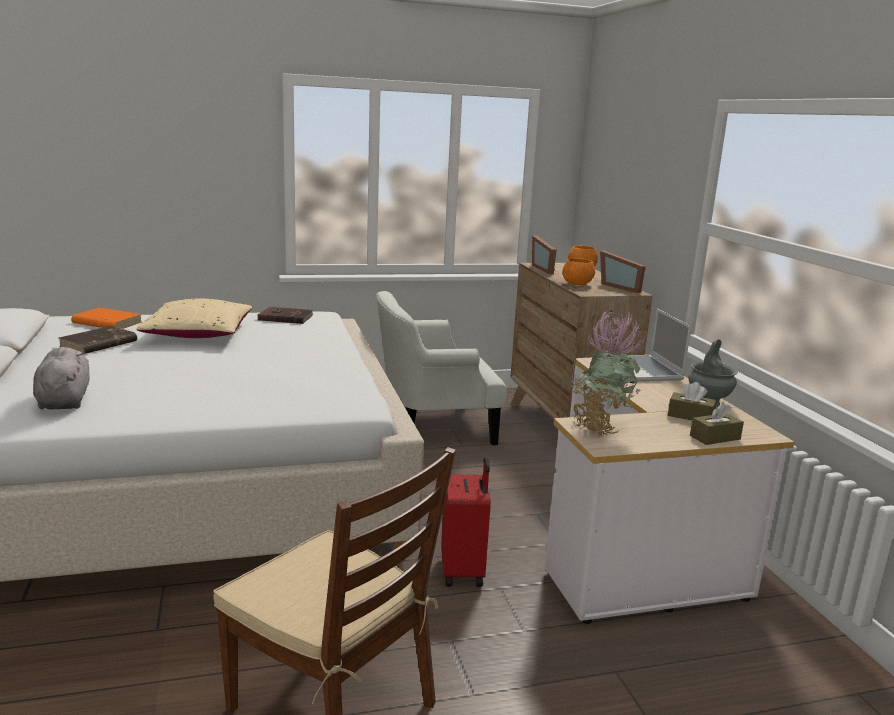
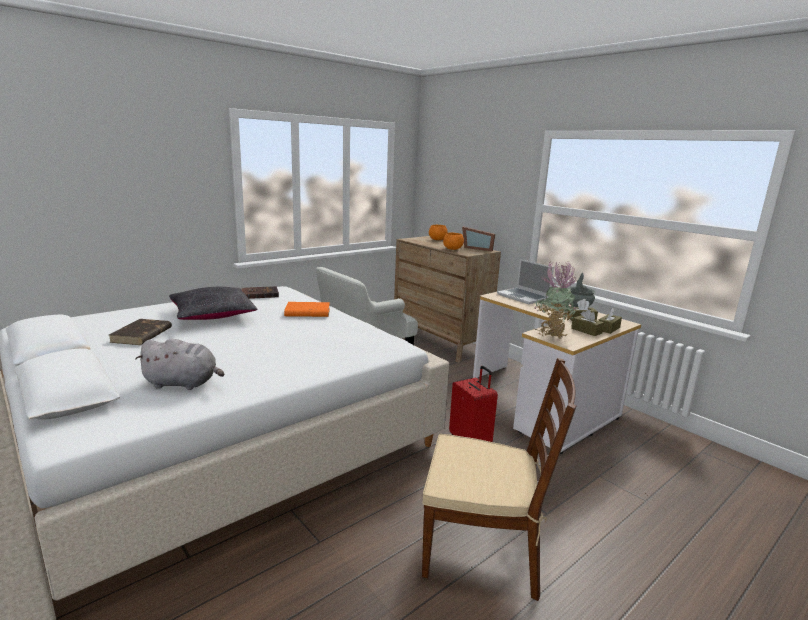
camera: 25 degrees left, 0 degrees up
grey plush toy [33,347,90,410] -> grey plush toy turned 135 degrees clockwise [135,338,224,390]
orange book [71,307,142,329] -> orange book moved to [284,302,330,317]
beige pillow [136,299,252,338] -> black pillow [169,287,258,320]
picture frame [532,235,557,274] -> none
none -> brown tissue box [571,309,604,336]

